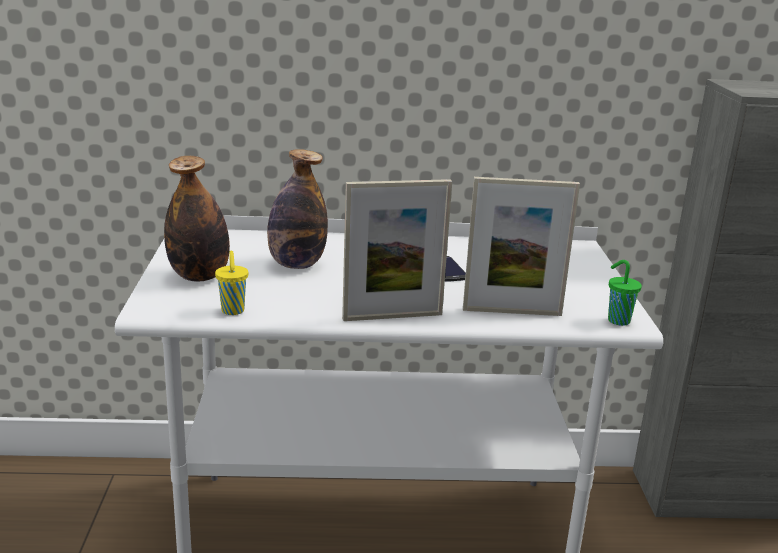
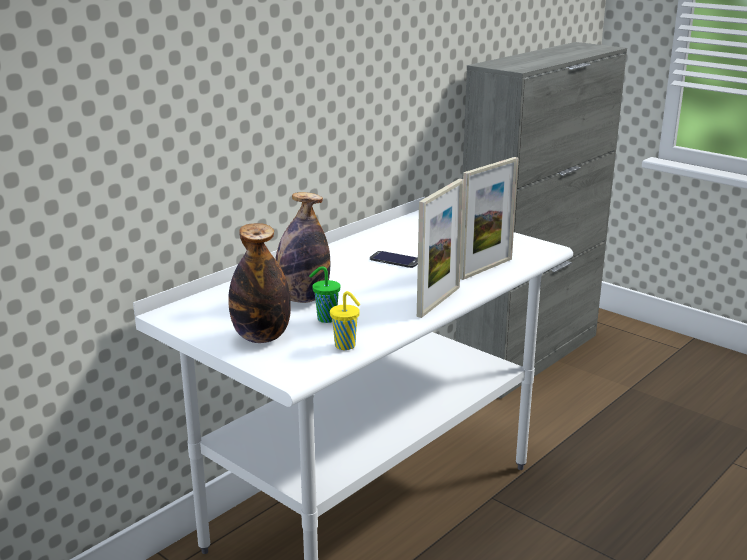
camera: 45 degrees left, 0 degrees up
green cup [608,260,642,326] -> green cup moved to [309,266,341,323]

